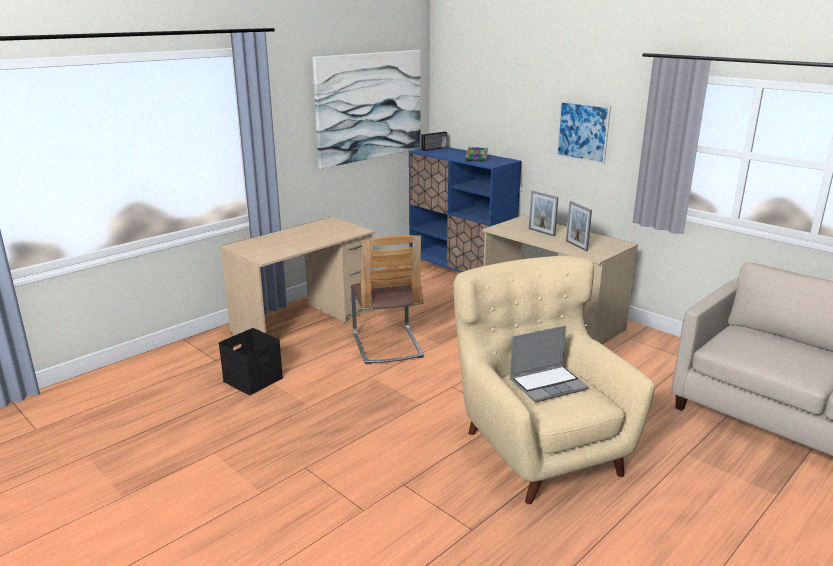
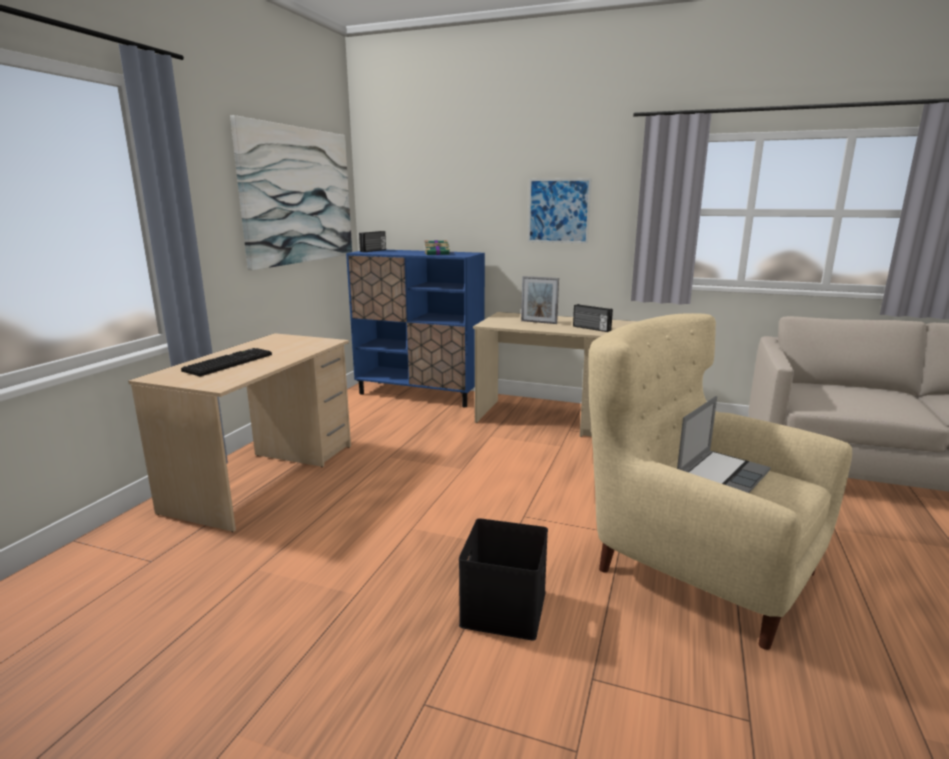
camera: 25 degrees left, 5 degrees down
black storage box [219,328,283,395] -> black storage box moved to [459,518,548,641]
chair [351,235,424,364] -> none
picture frame [566,201,592,251] -> radio [573,304,613,332]
none -> keyboard [181,348,272,376]

